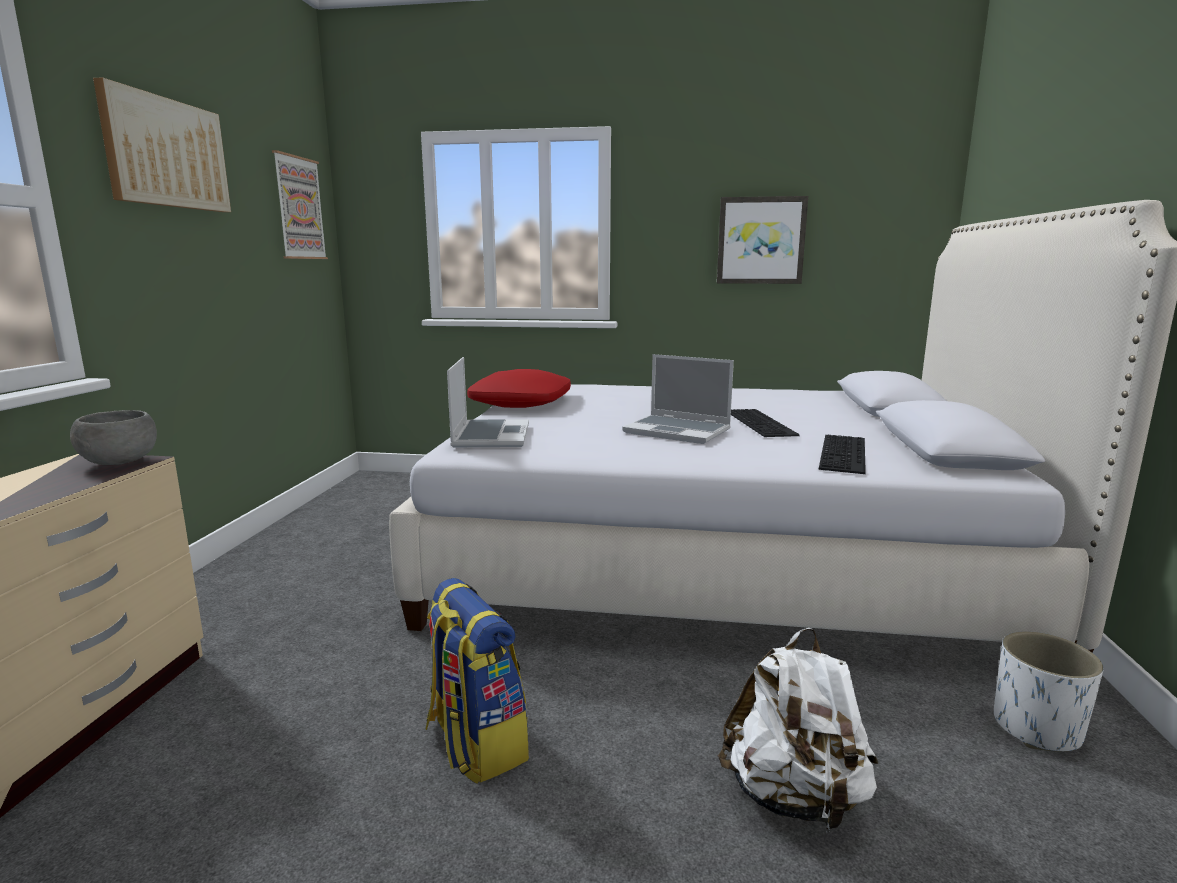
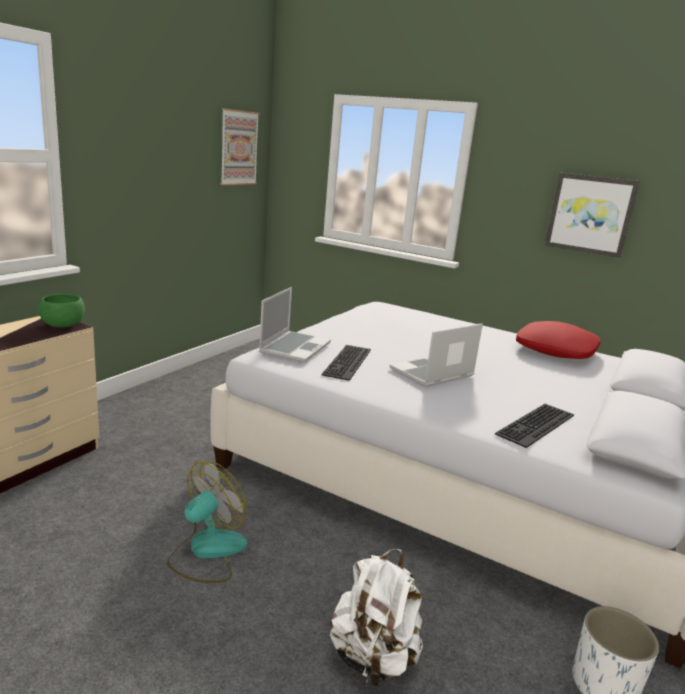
camera: 20 degrees right, 5 degrees up
grey bowl [70,410,157,465] -> green bowl [38,294,85,328]
picture [93,77,231,212] -> none
backpack [425,578,529,784] -> fan [167,461,248,583]
red pillow [467,369,571,408] -> red pillow moved to [516,321,601,359]
laptop [622,354,734,444] -> laptop turned 90 degrees clockwise [390,323,483,387]
keyboard [731,409,800,437] -> keyboard moved to [322,345,371,381]

